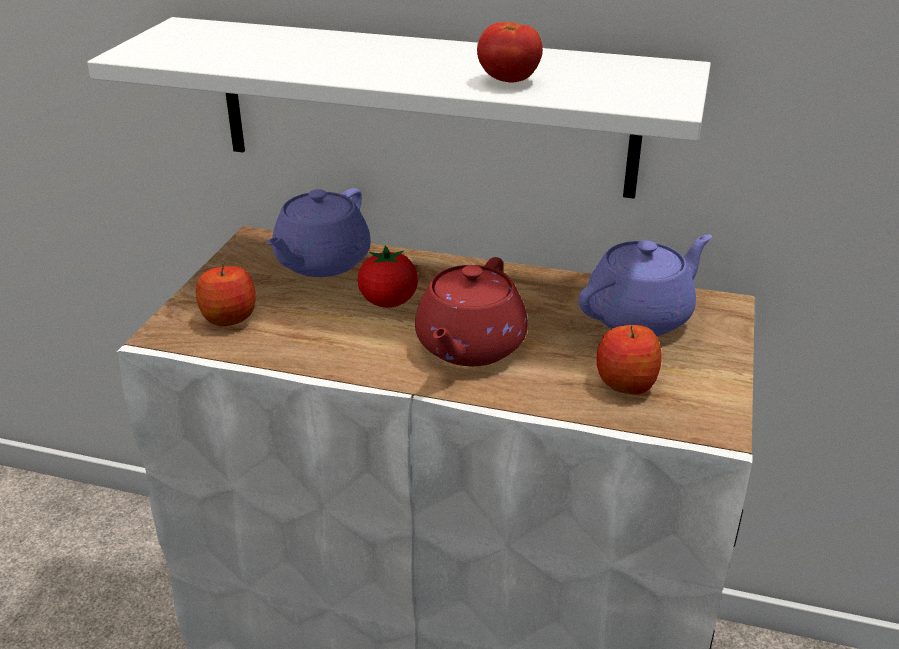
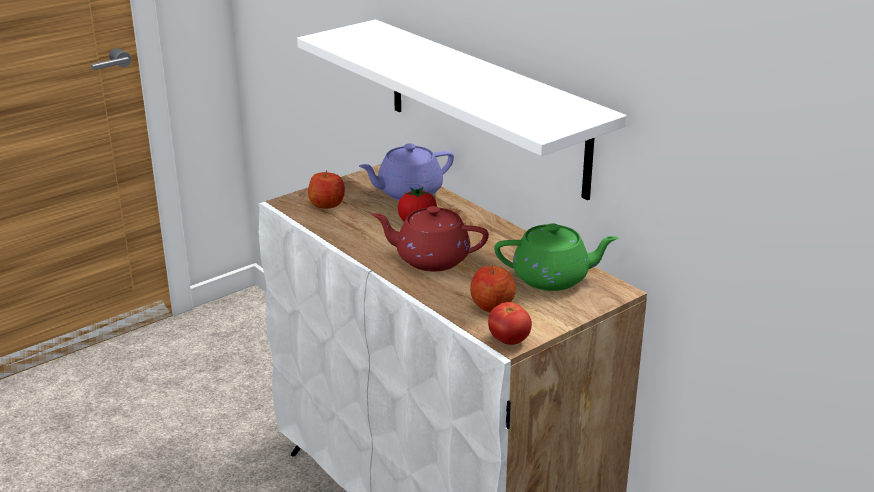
camera: 35 degrees right, 5 degrees down
red teapot [415,257,528,366] -> red teapot turned 45 degrees clockwise [371,206,489,271]
tomato [477,22,543,83] -> tomato moved to [488,302,532,345]
purple teapot [579,235,712,336] -> green teapot [494,223,619,291]

